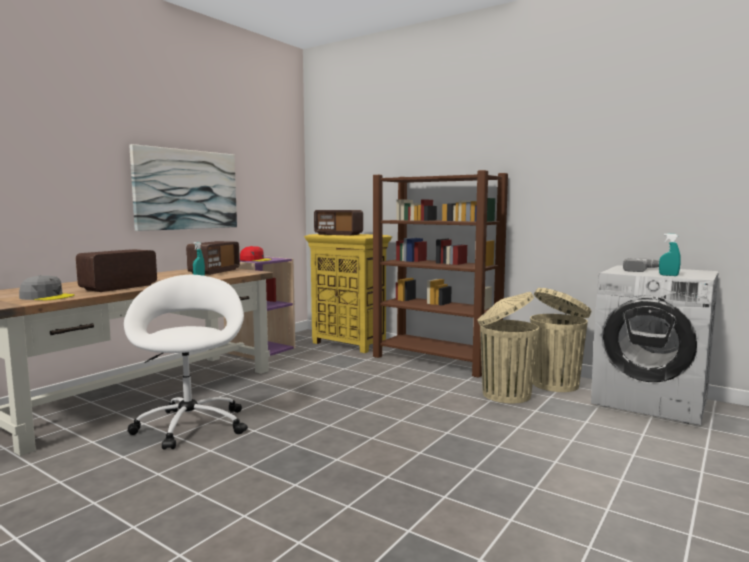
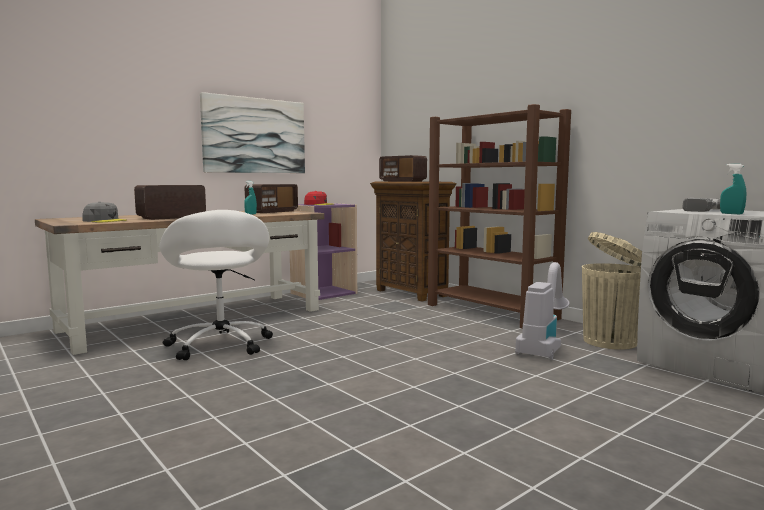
camera: 15 degrees right, 0 degrees up
white office chair [124,275,248,450] -> white office chair turned 150 degrees clockwise [159,210,273,360]
yellow cabinet [304,234,392,353] -> brown cabinet [370,181,457,302]
beige trash can [477,292,539,403] -> vacuum cleaner [515,262,570,360]

